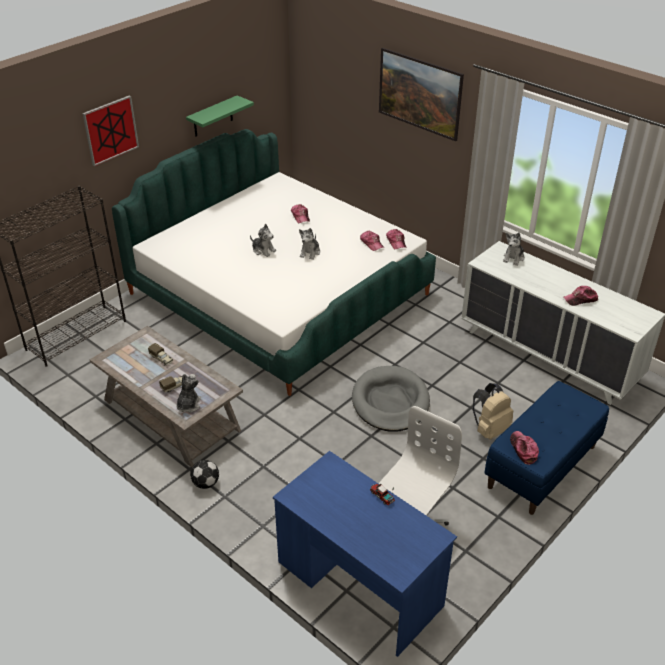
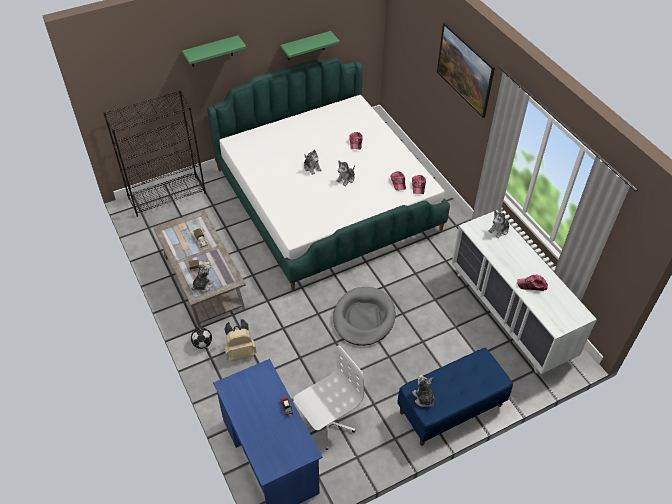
camera: 20 degrees right, 10 degrees up
picture [83,95,139,166] -> green shelf [182,35,247,67]
beige backpack [473,383,513,440] -> beige backpack moved to [224,319,256,362]
cap [510,431,539,465] -> plush toy [412,375,434,407]

